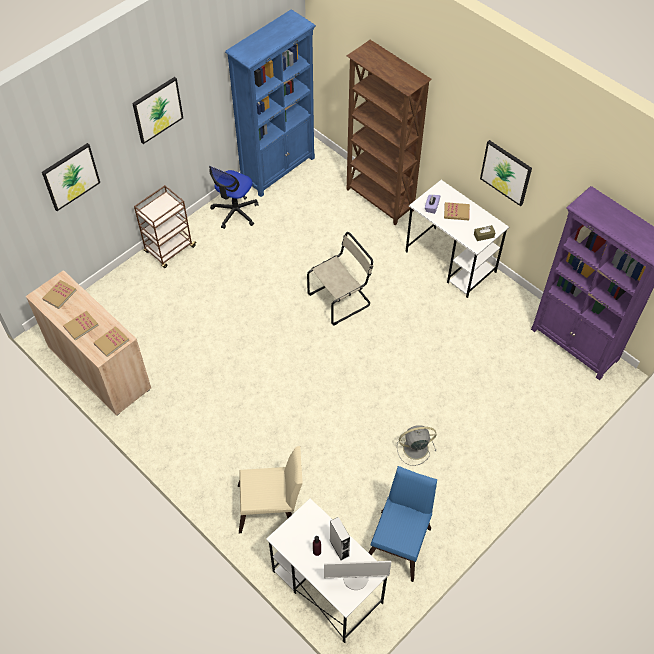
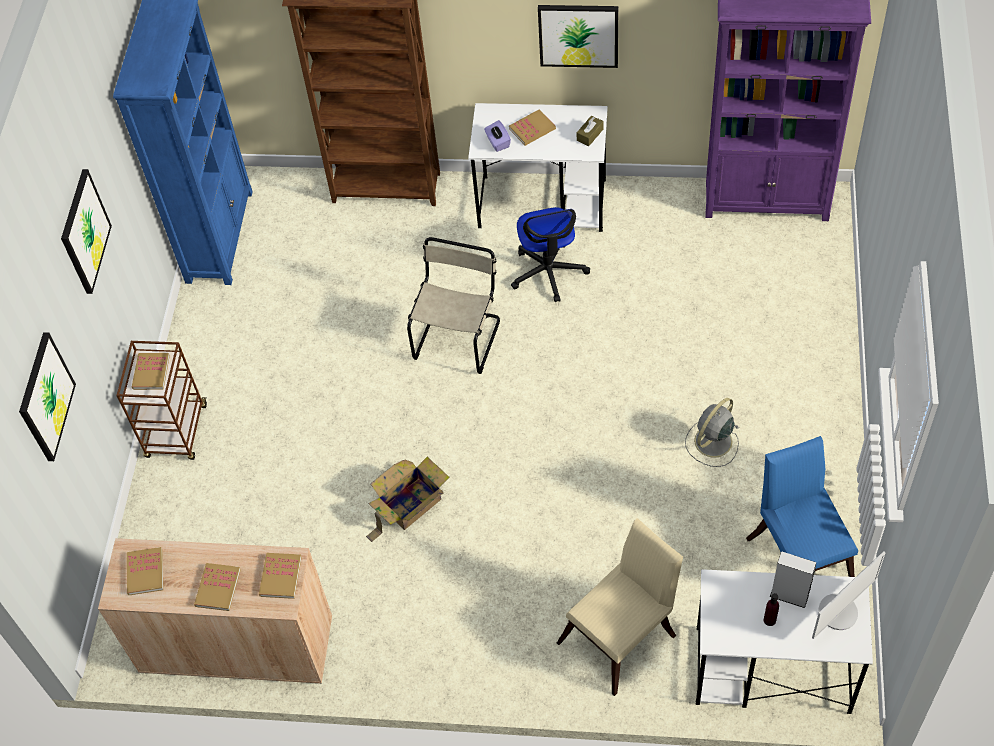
camera: 35 degrees left, 0 degrees up
office chair [209,166,258,229] -> office chair moved to [511,207,590,302]
none -> book [132,353,170,390]
none -> cardboard box [366,457,449,542]

